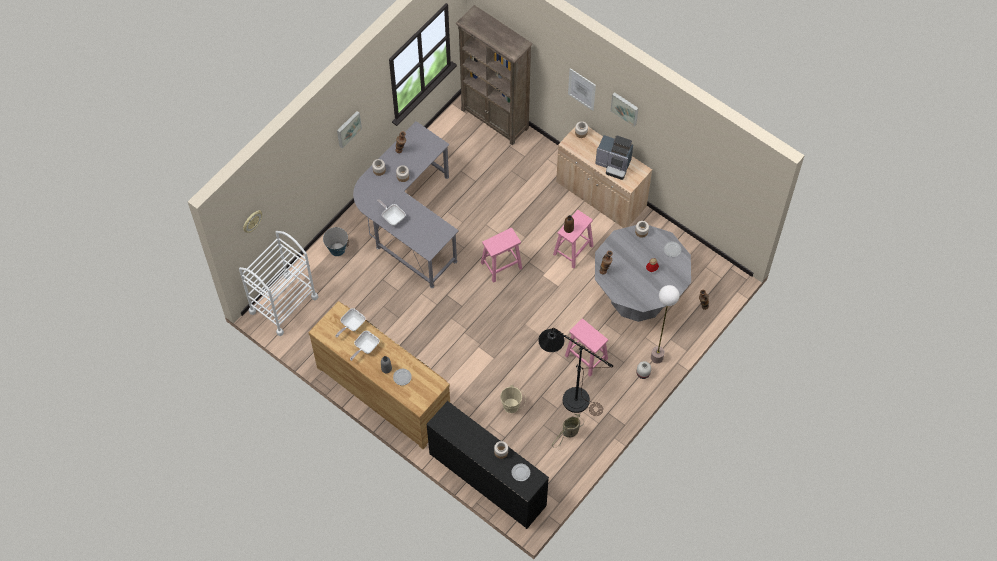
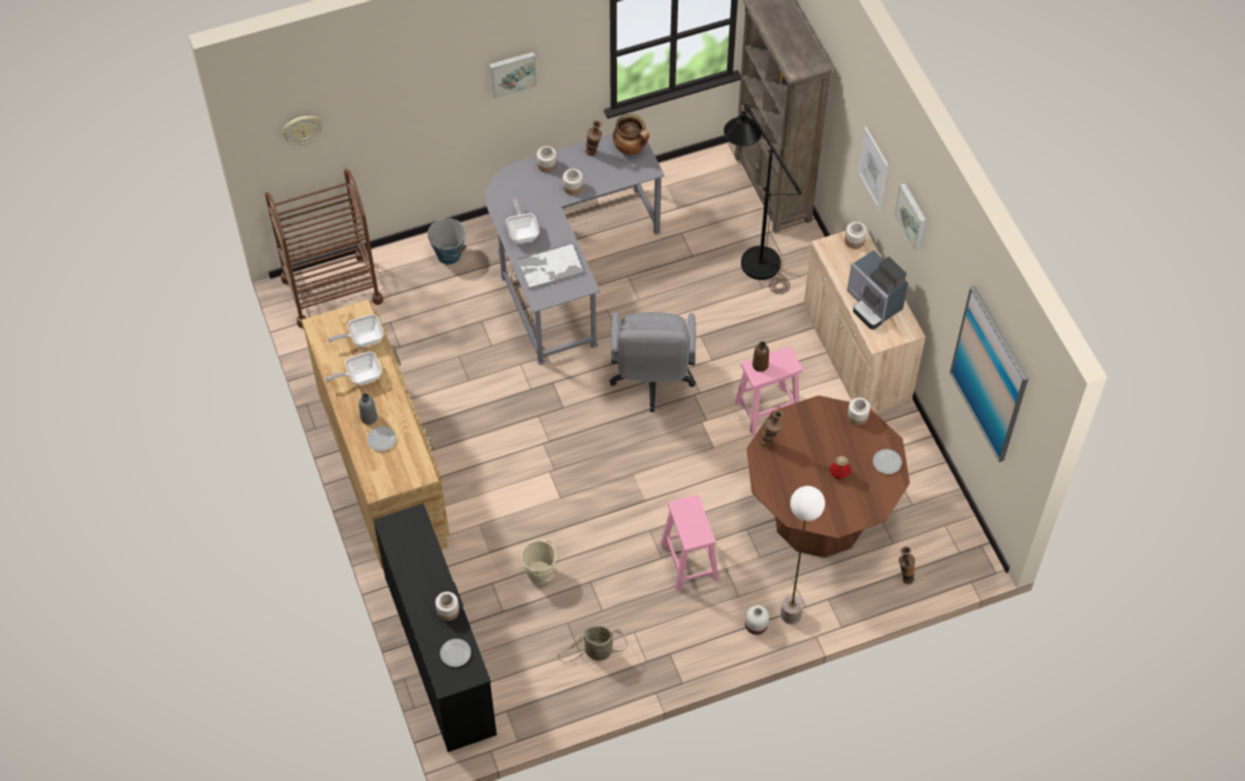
camera: 30 degrees right, 5 degrees down
white cart [239,231,318,336] -> brown cart [265,169,383,328]
pink stool [481,228,522,283] -> grey office chair [610,312,696,412]
black floor lamp [538,328,613,416] -> black floor lamp moved to [724,104,802,294]
grey dining table [595,225,691,322] -> brown dining table [747,395,910,558]
none -> tray [517,243,585,290]
none -> cooking pot [613,114,649,155]
none -> picture [950,286,1028,462]

